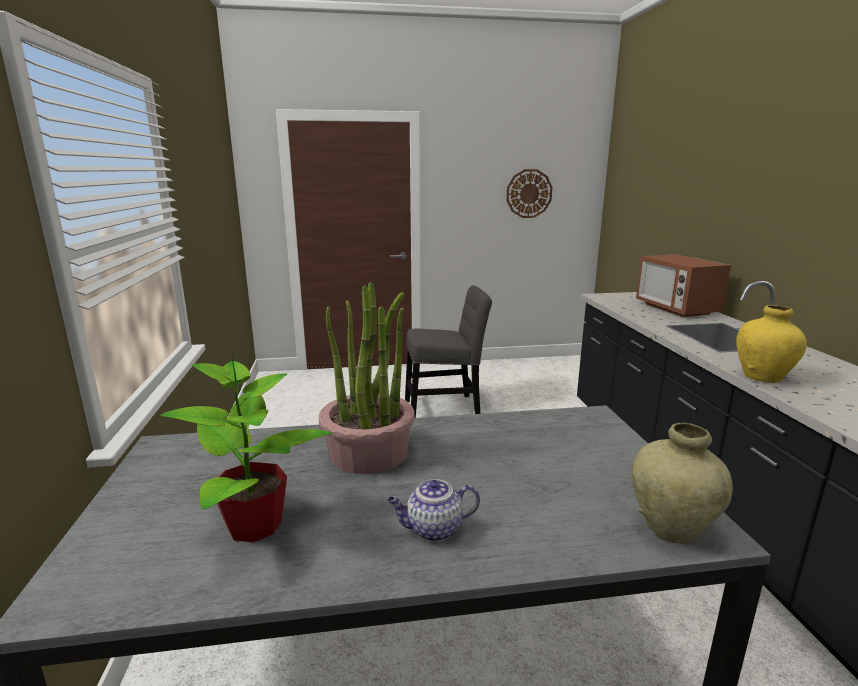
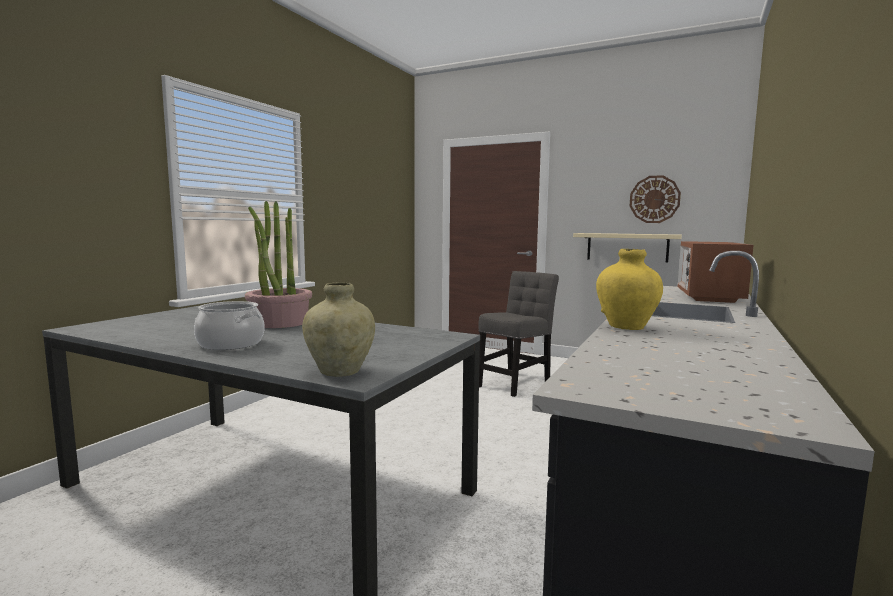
camera: 35 degrees right, 10 degrees down
potted plant [161,354,333,542] -> none
teapot [387,479,480,542] -> cooking pot [194,301,265,350]
grey chair [405,285,492,418] -> grey chair turned 75 degrees counterclockwise [479,271,559,397]
none -> beige shelf [573,233,682,262]

